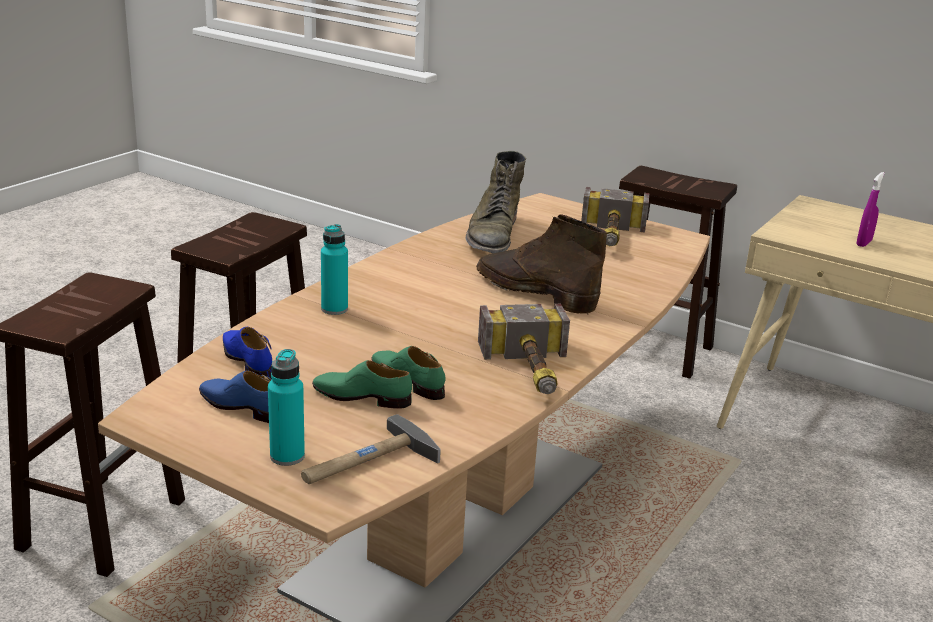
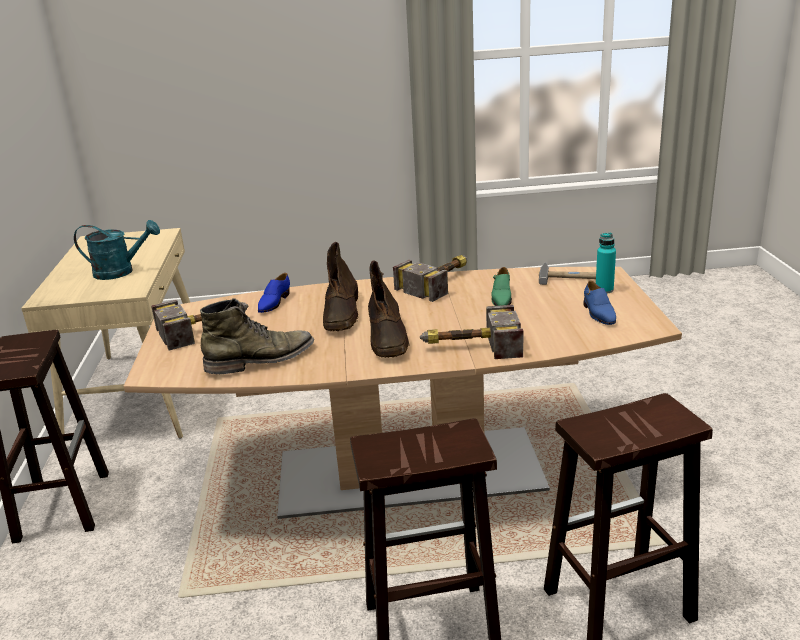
camera: 125 degrees left, 0 degrees up
blue shoe [223,327,272,381] -> blue shoe moved to [258,273,290,313]
green shoe [312,360,412,409] -> none
turquoise bottle [321,224,348,315] -> hammer [420,305,523,359]
purple spray bottle [857,172,885,247] -> turquoise watering can [74,220,160,280]
none -> brown boot [368,261,410,358]

